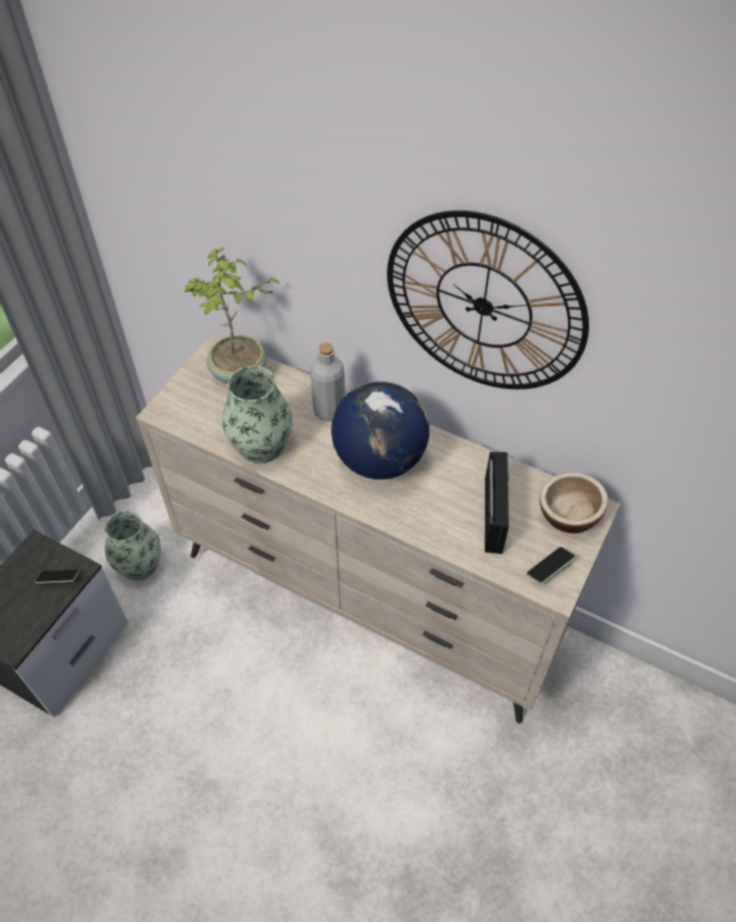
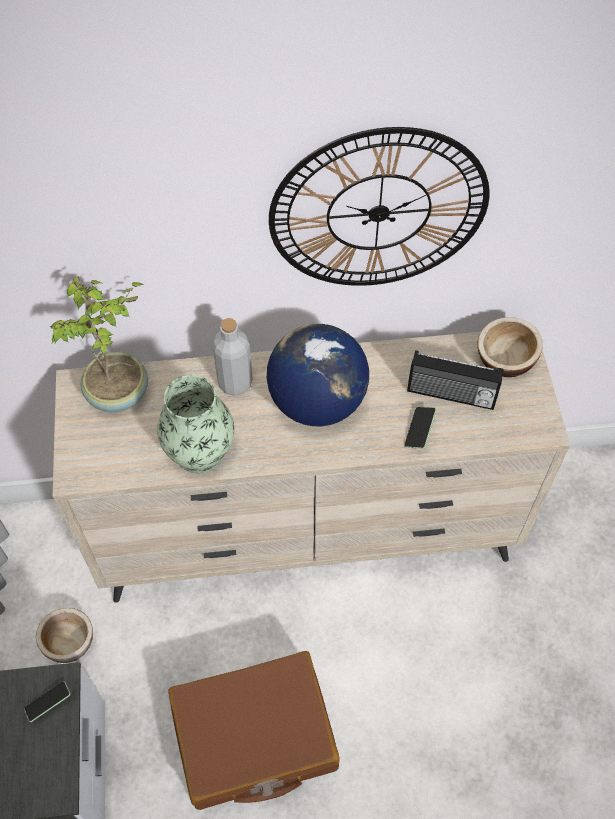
camera: 35 degrees left, 5 degrees up
vase [105,511,161,581] -> bowl [36,608,93,663]
radio [485,452,510,554] -> radio turned 135 degrees clockwise [407,350,504,410]
phone [526,547,576,584] -> phone moved to [404,407,436,449]
none -> brown suitcase [168,651,339,810]

